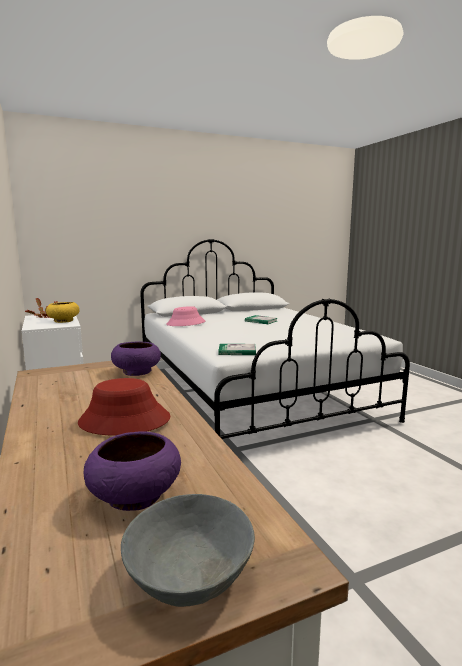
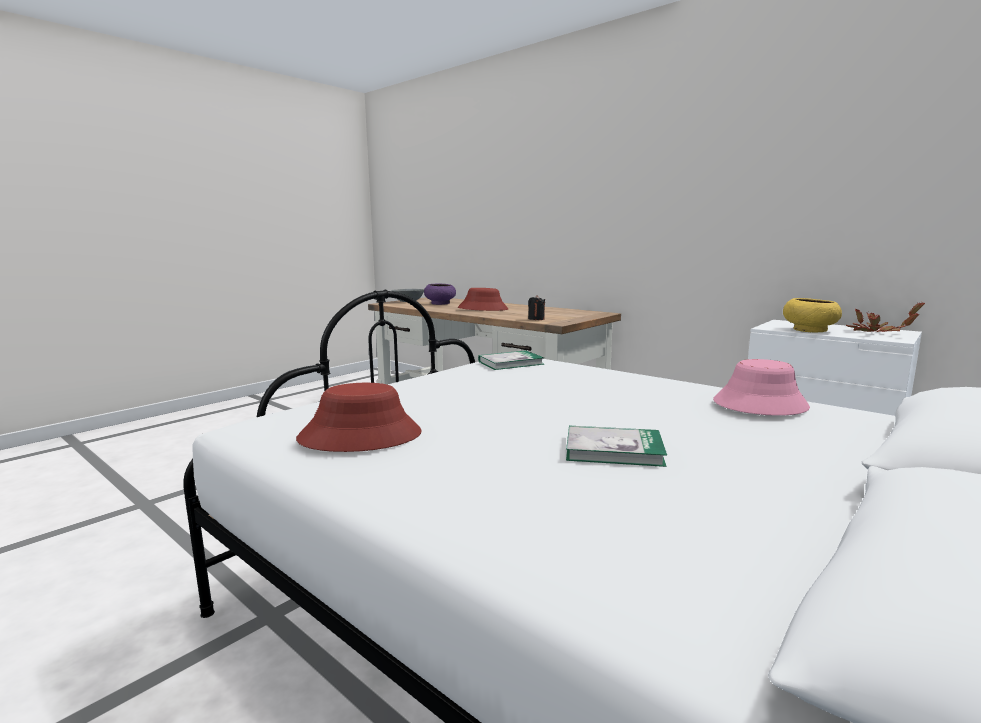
camera: 155 degrees right, 0 degrees up
purple bowl [111,341,161,376] -> black candle [528,295,545,320]
none -> red hat [296,383,422,452]

